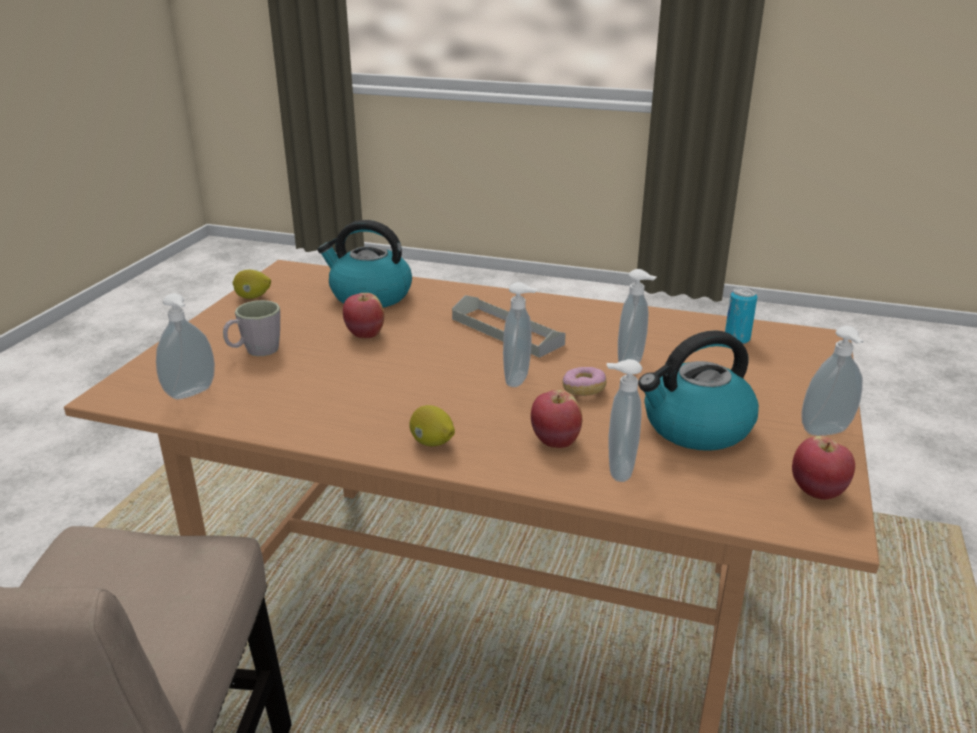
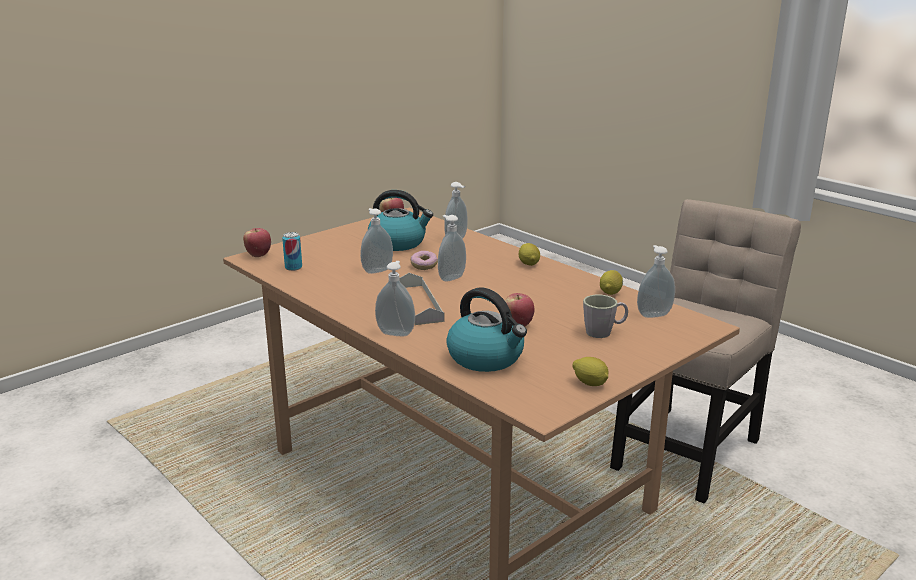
camera: 150 degrees left, 5 degrees down
apple [531,390,582,448] -> apple moved to [243,228,271,257]
soap dispenser [802,326,864,436] -> soap dispenser moved to [375,261,415,336]
none -> lemon [600,270,623,295]

